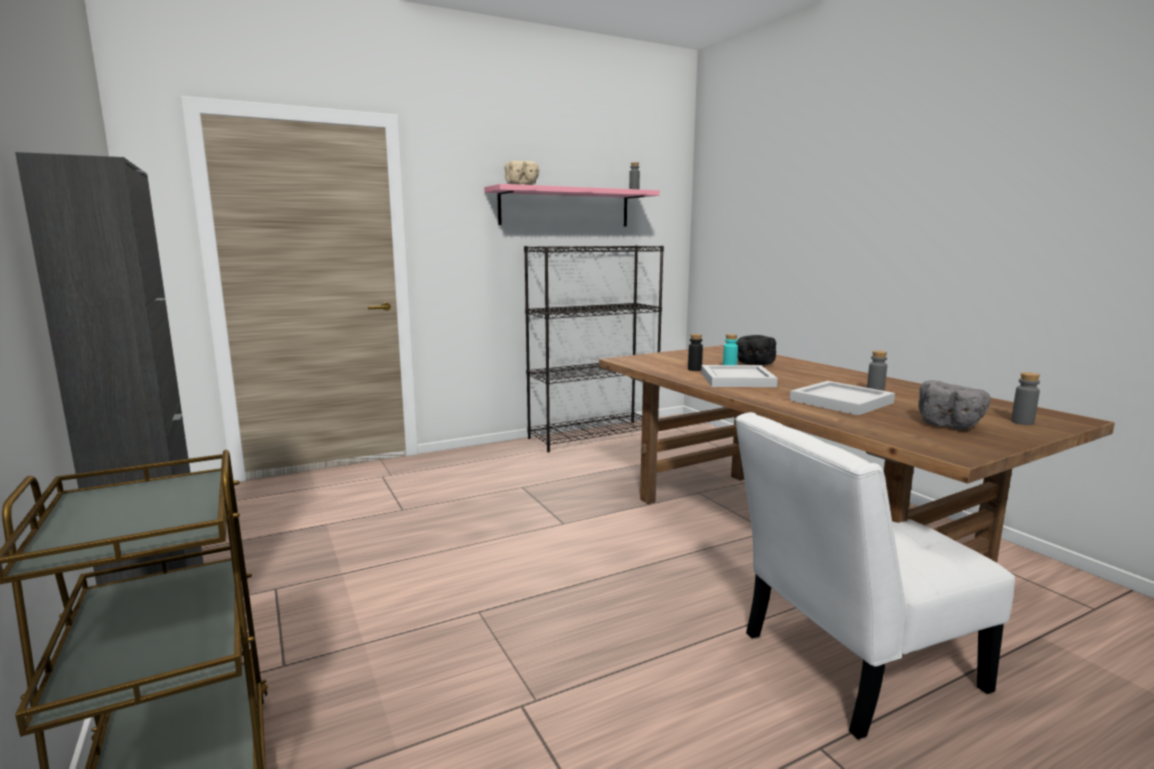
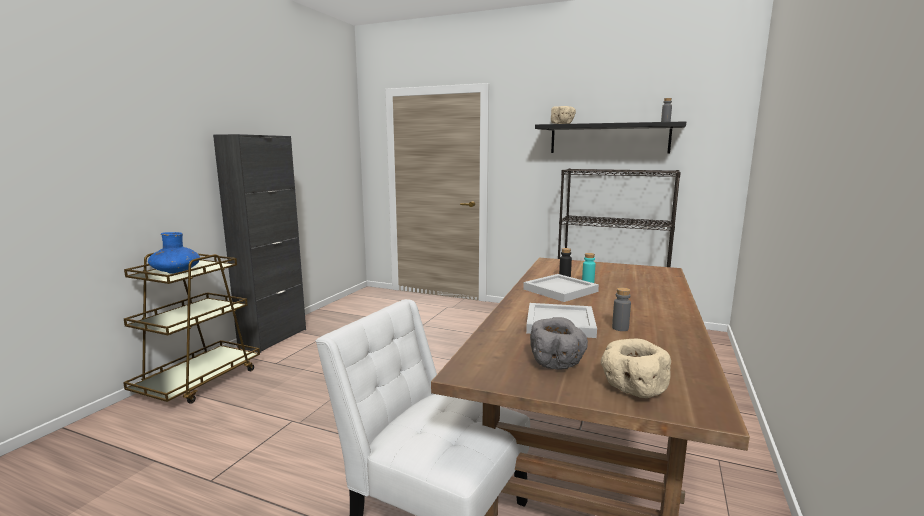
camera: 50 degrees right, 0 degrees up
pink shelf [484,184,660,227] -> black shelf [535,121,686,153]
black bowl [736,335,776,365] -> none
grey bottle [1011,372,1040,425] -> beige bowl [601,338,671,398]
none -> blue vase [148,232,200,274]

